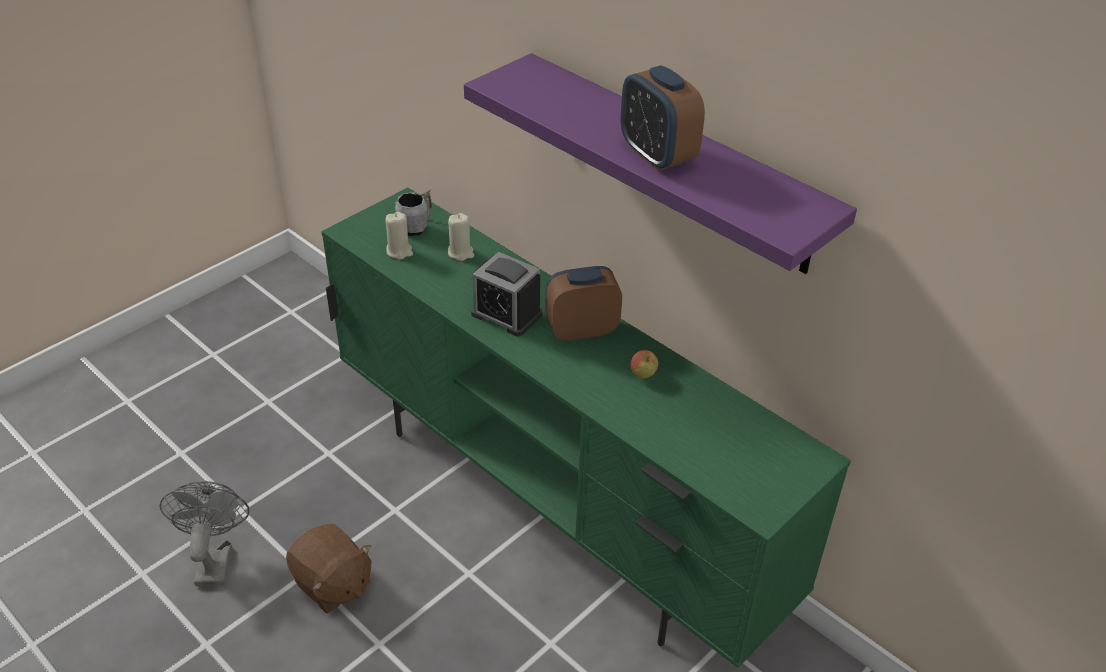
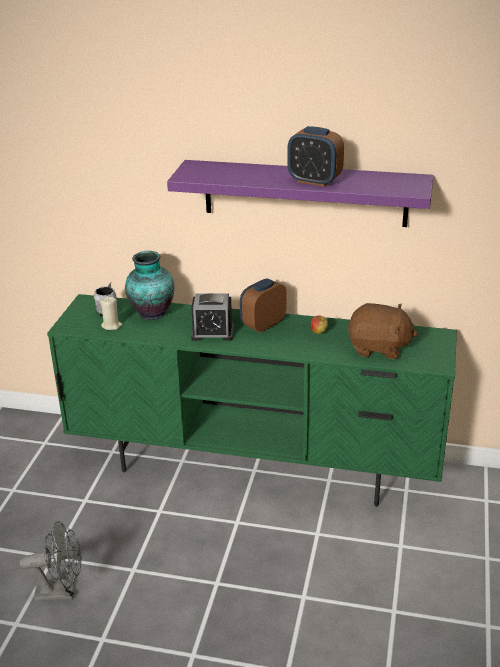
camera: 30 degrees left, 10 degrees down
grey fan [160,481,249,586] -> grey fan turned 120 degrees clockwise [19,521,82,602]
brown plush toy [286,523,372,613] -> brown plush toy moved to [347,303,417,359]
beige candle [448,213,474,261] -> vase [125,251,175,320]

